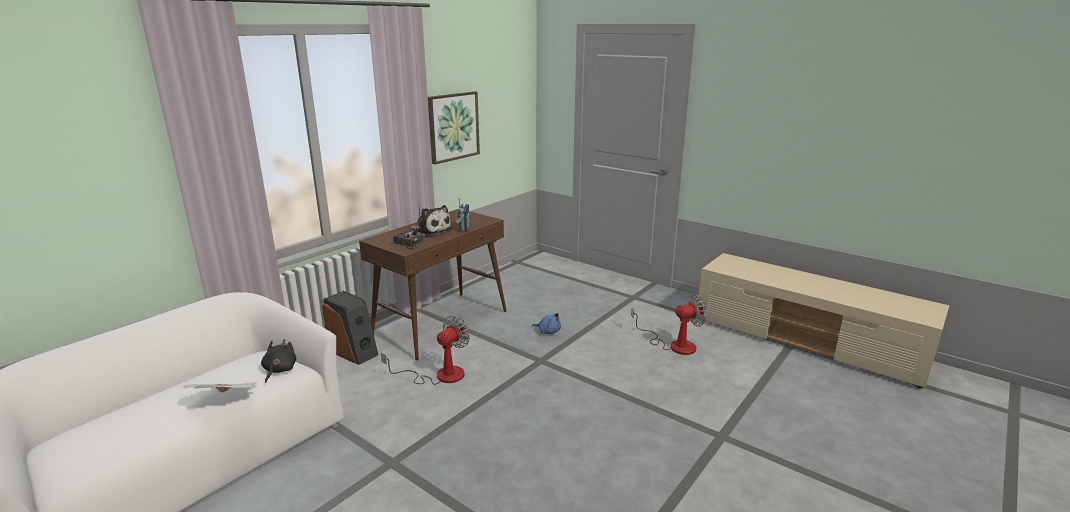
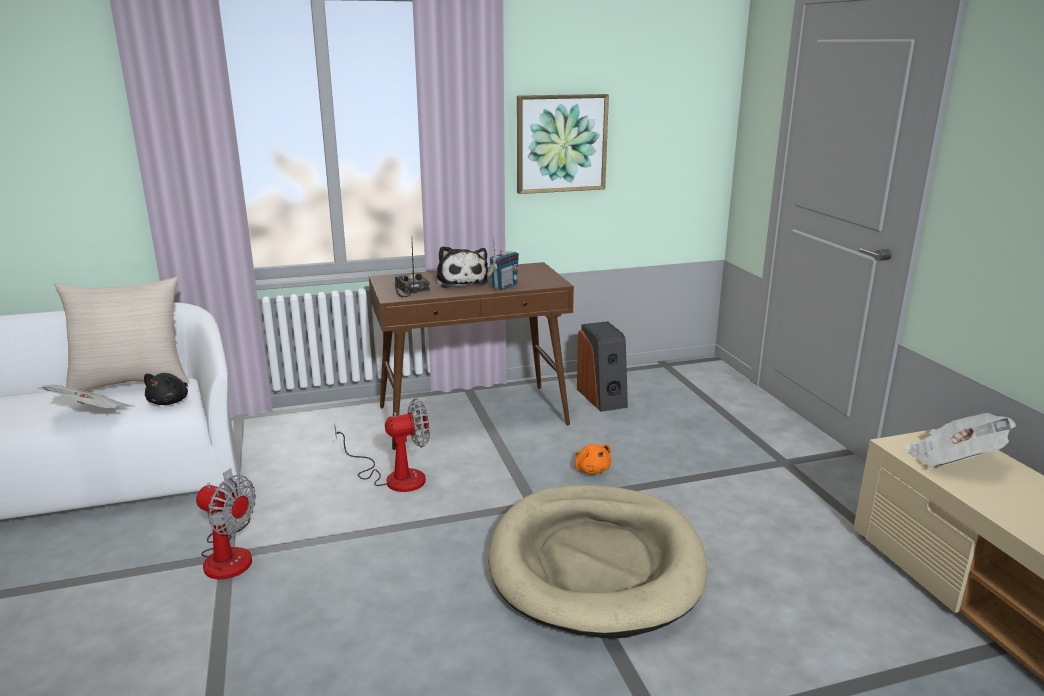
camera: 35 degrees right, 0 degrees up
black plush toy [261,339,297,383] -> black plush toy turned 150 degrees clockwise [144,373,188,405]
speaker [322,291,378,365] -> speaker moved to [577,321,628,412]
blue plush toy [532,313,561,334] -> orange plush toy [575,444,612,474]
fan [631,295,707,355] -> fan moved to [196,468,256,579]
none -> beige pillow [54,276,189,391]
none -> beige dog bed [488,485,707,638]
none -> newspaper [904,413,1016,468]

